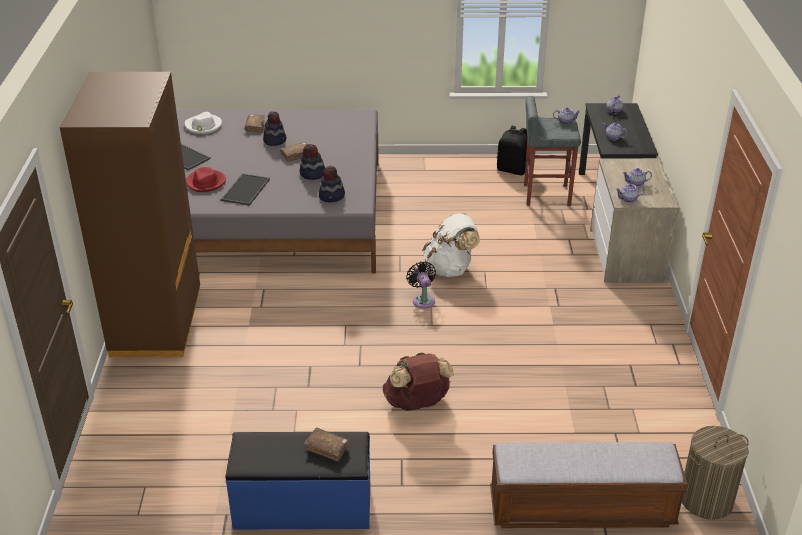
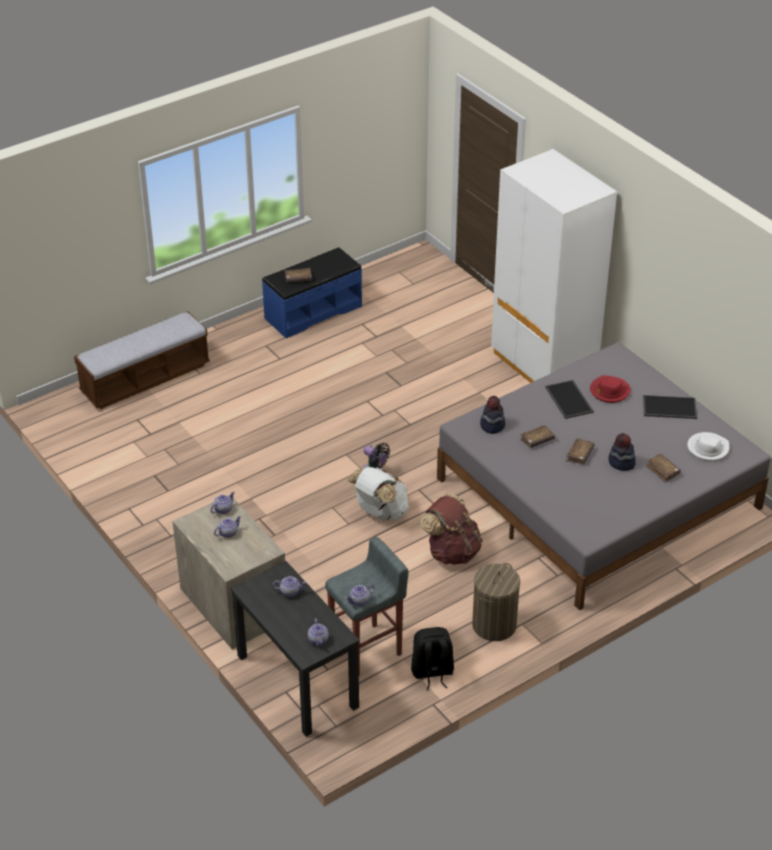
camera: 145 degrees right, 5 degrees up
brown wardrobe [60,72,200,357] -> white wardrobe [491,149,617,383]
hat [299,144,325,180] -> brown book [520,425,555,448]
brown backpack [383,352,454,411] -> brown backpack moved to [420,494,483,565]
laundry basket [682,426,749,520] -> laundry basket moved to [472,563,520,641]

